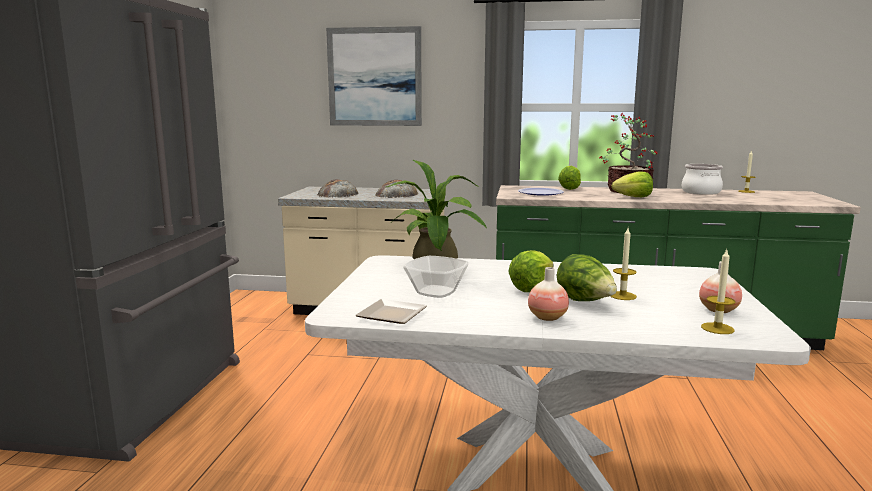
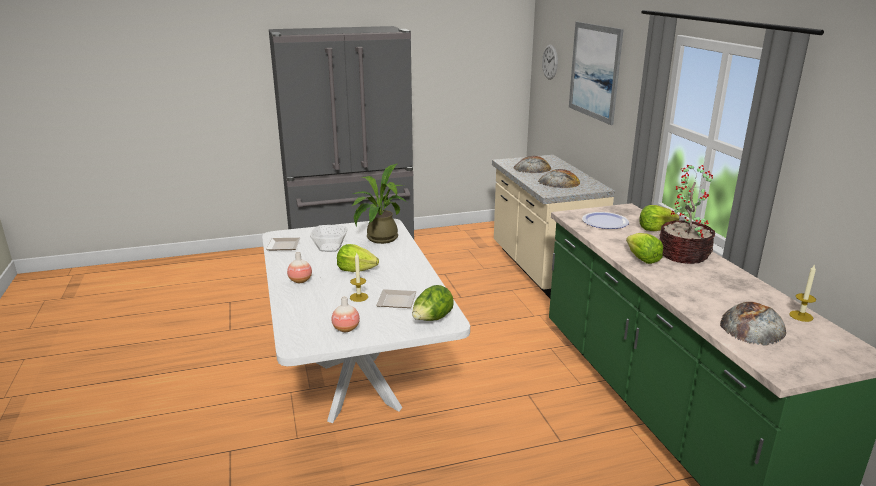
camera: 65 degrees right, 10 degrees up
lettuce [557,254,617,301] -> lettuce moved to [412,285,454,321]
cooking pot [682,164,723,195] -> none
candle [701,249,735,334] -> none
none -> plate [376,289,417,308]
none -> wall clock [542,45,558,80]
none -> bread [720,302,786,346]

